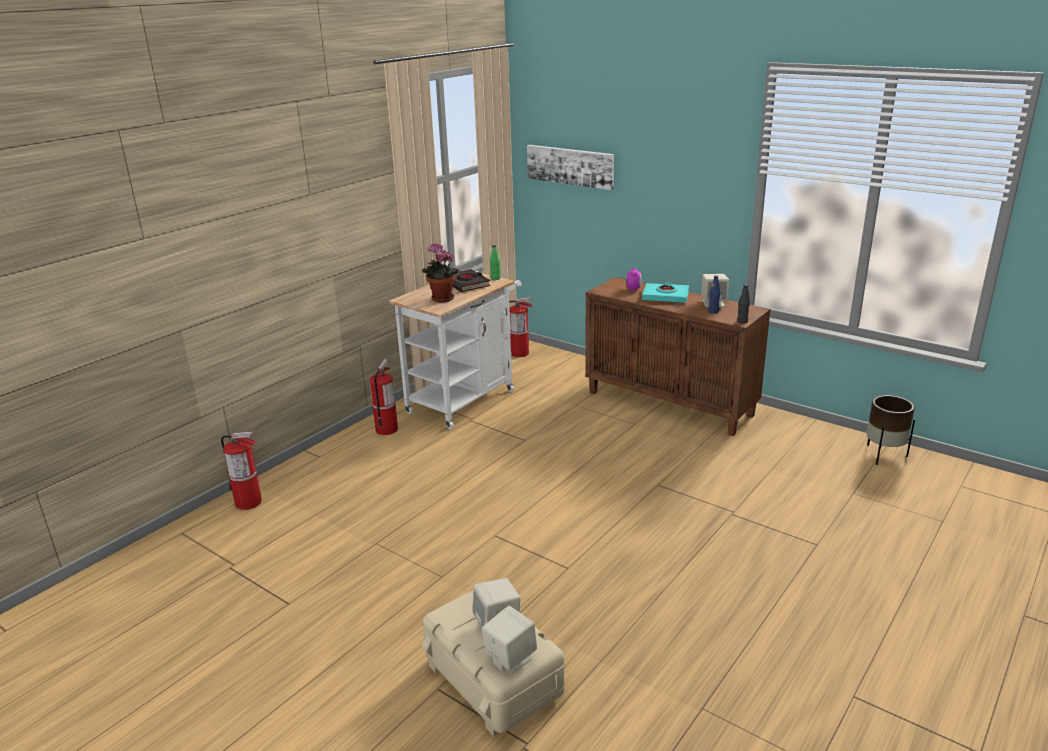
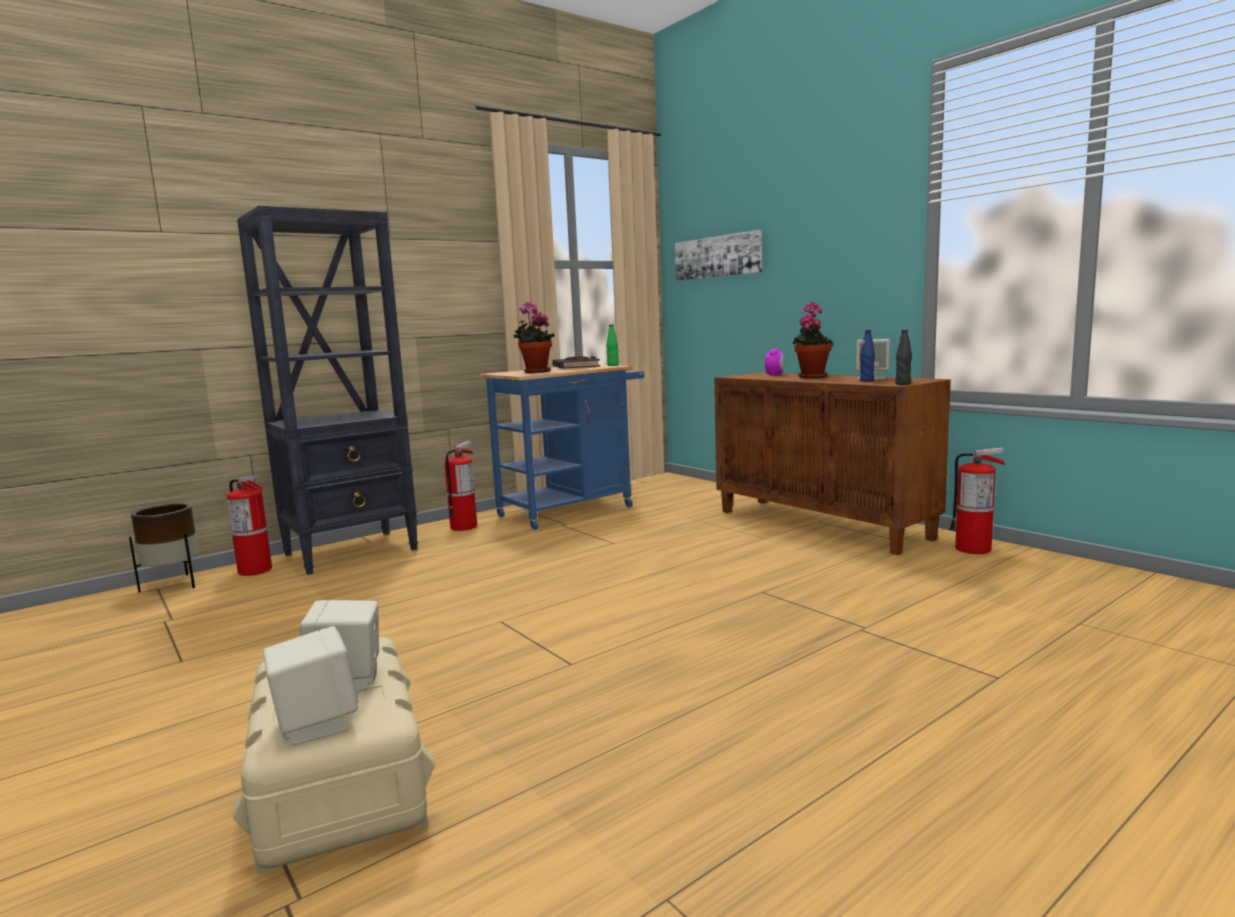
camera: 15 degrees right, 15 degrees down
white cart [389,270,521,429] -> blue cart [479,365,645,530]
fire extinguisher [509,297,533,357] -> fire extinguisher moved to [949,447,1005,554]
turquoise book [642,282,689,303] -> potted plant [792,302,834,378]
brown planter [867,395,915,465] -> brown planter moved to [129,503,199,592]
none -> black bookcase [237,205,418,575]

